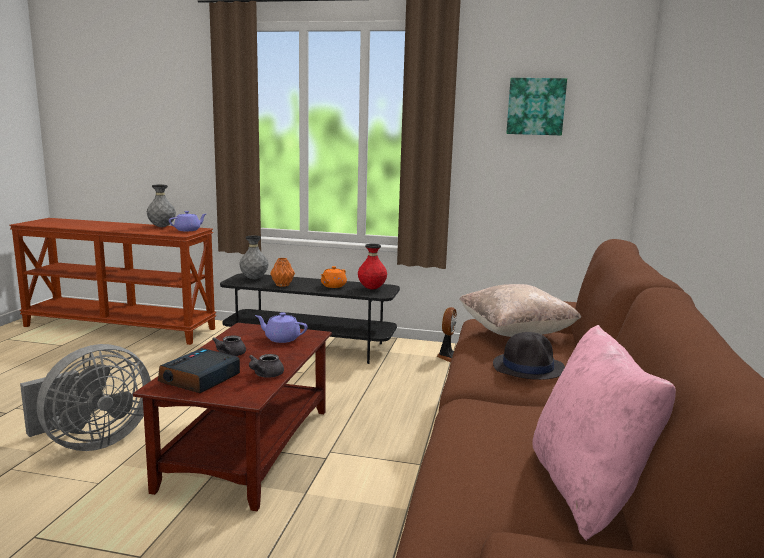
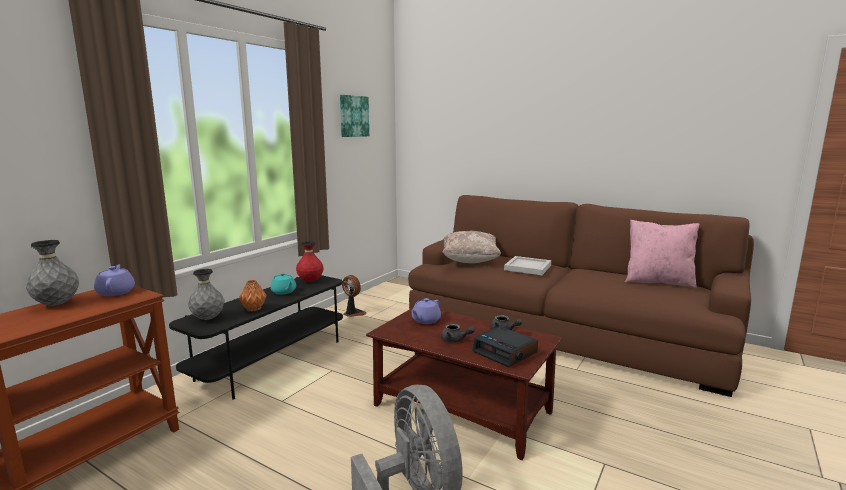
camera: 70 degrees left, 0 degrees up
orange teapot [320,266,347,288] -> turquoise teapot [270,273,296,295]
black hat [493,332,565,380] -> white tray [504,256,551,275]

